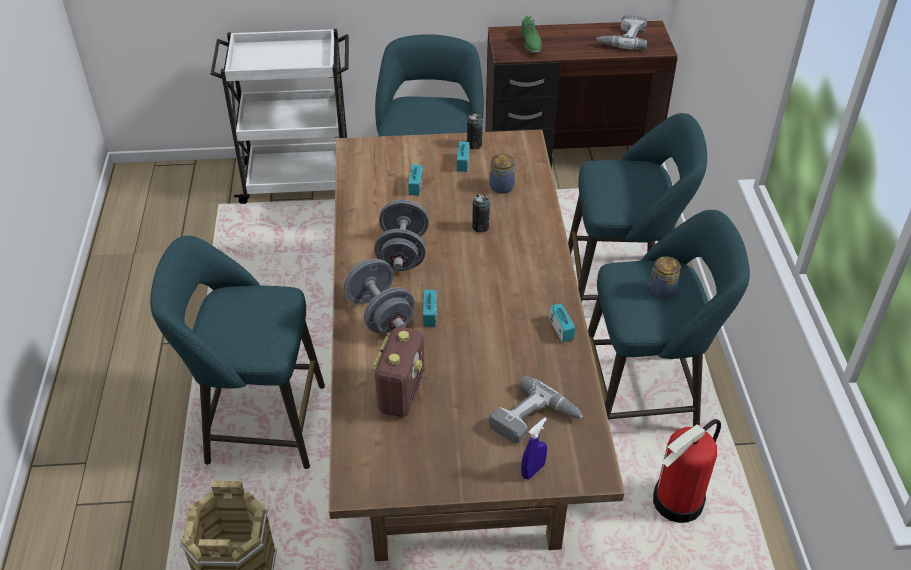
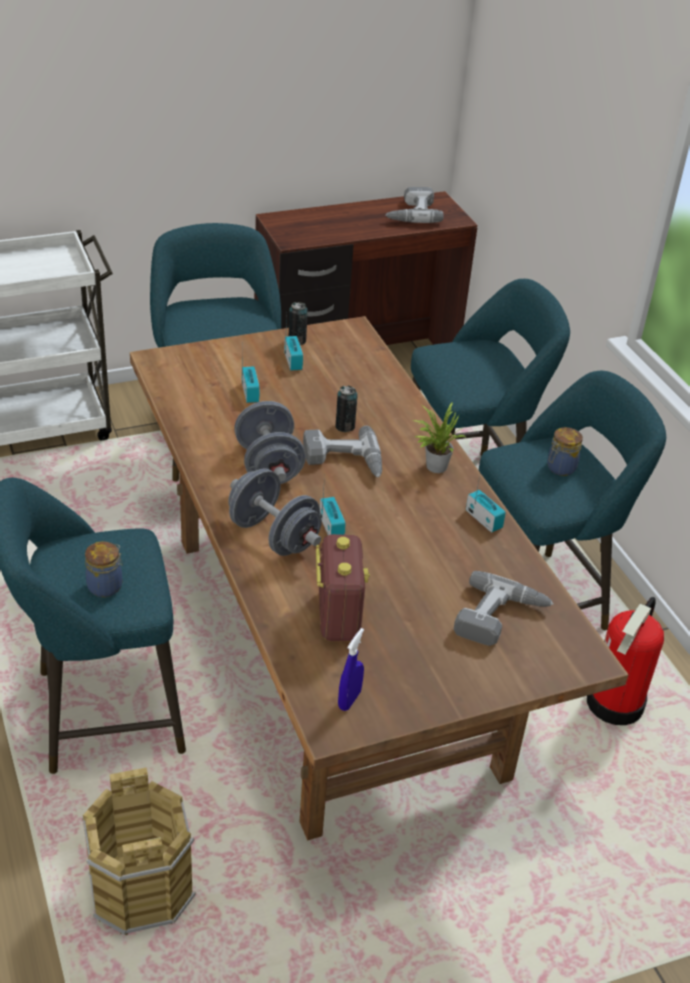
camera: 20 degrees left, 5 degrees down
jar [489,154,516,194] -> jar moved to [85,541,123,597]
green shoe [521,16,542,53] -> none
blue spray bottle [521,418,547,479] -> blue spray bottle moved to [338,628,364,711]
none -> power drill [303,426,382,477]
none -> potted plant [413,403,465,473]

